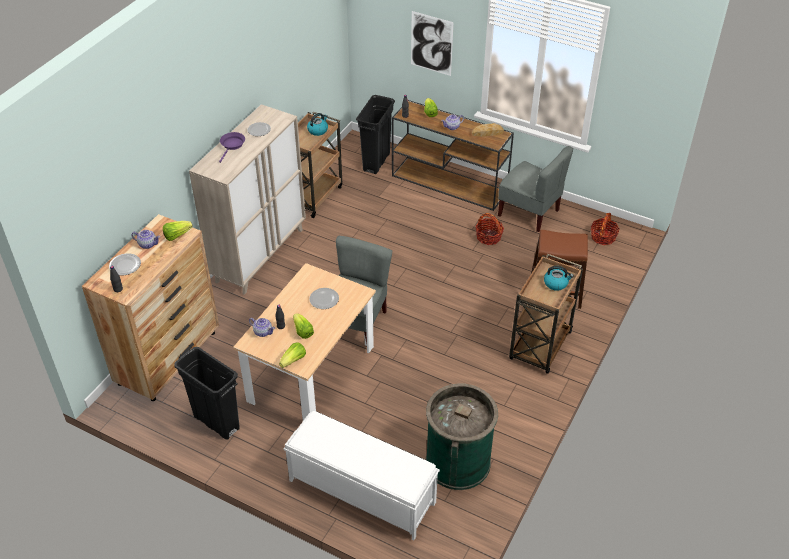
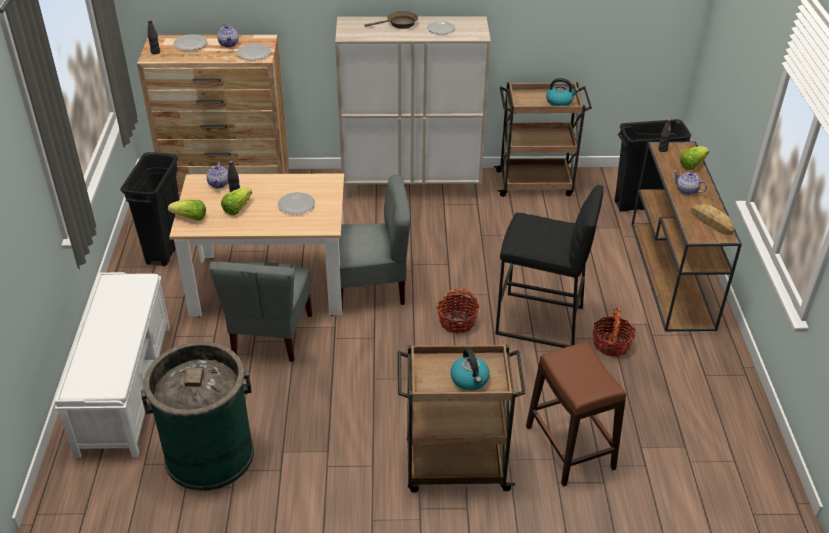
camera: 60 degrees right, 5 degrees down
lettuce [163,221,193,241] -> plate [237,44,271,60]
purple frying pan [219,132,245,163] -> brown frying pan [365,11,418,29]
picture [411,11,454,76] -> none
grey chair [498,146,573,232] -> grey chair moved to [209,261,312,362]
basket [591,213,620,245] -> basket moved to [436,289,479,334]
none -> black stool [495,185,603,348]

